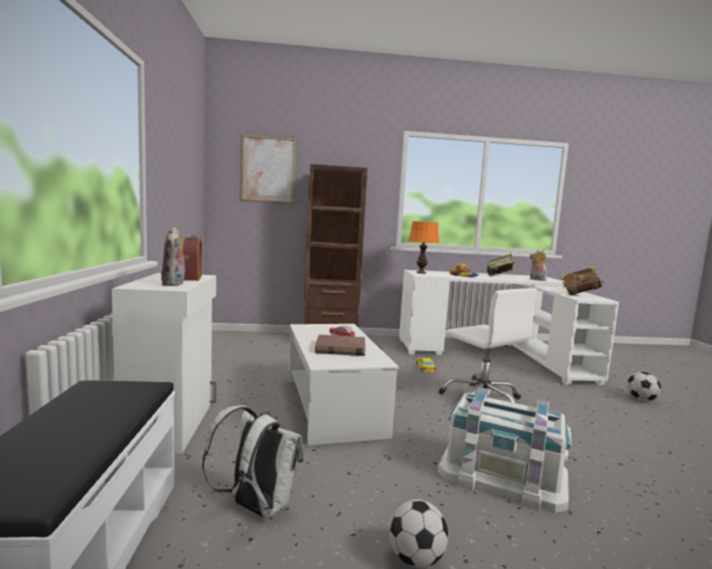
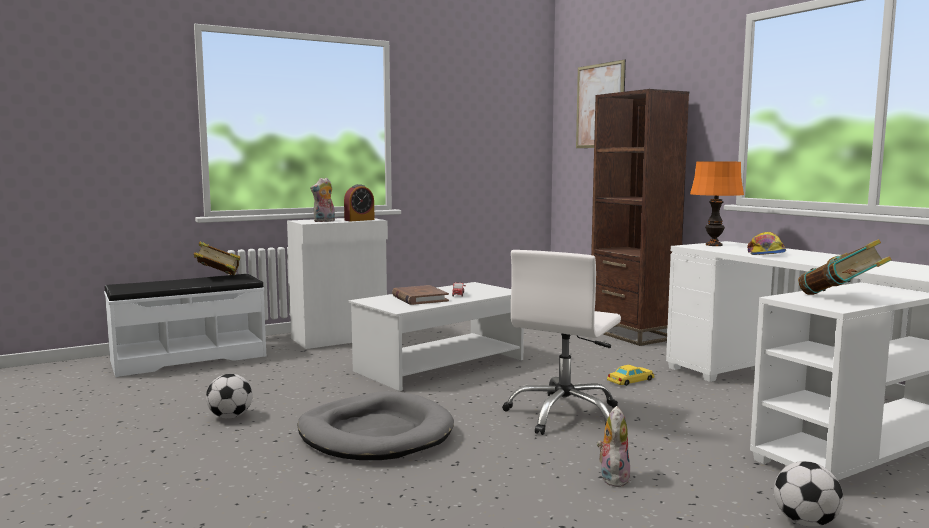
camera: 65 degrees right, 0 degrees up
white backpack [202,405,303,519] -> none
white storage box [438,387,571,513] -> grey dog bed [297,391,454,460]
book [487,253,515,276] -> book moved to [194,241,240,275]
plush toy [530,249,548,281] -> plush toy moved to [597,406,630,487]

